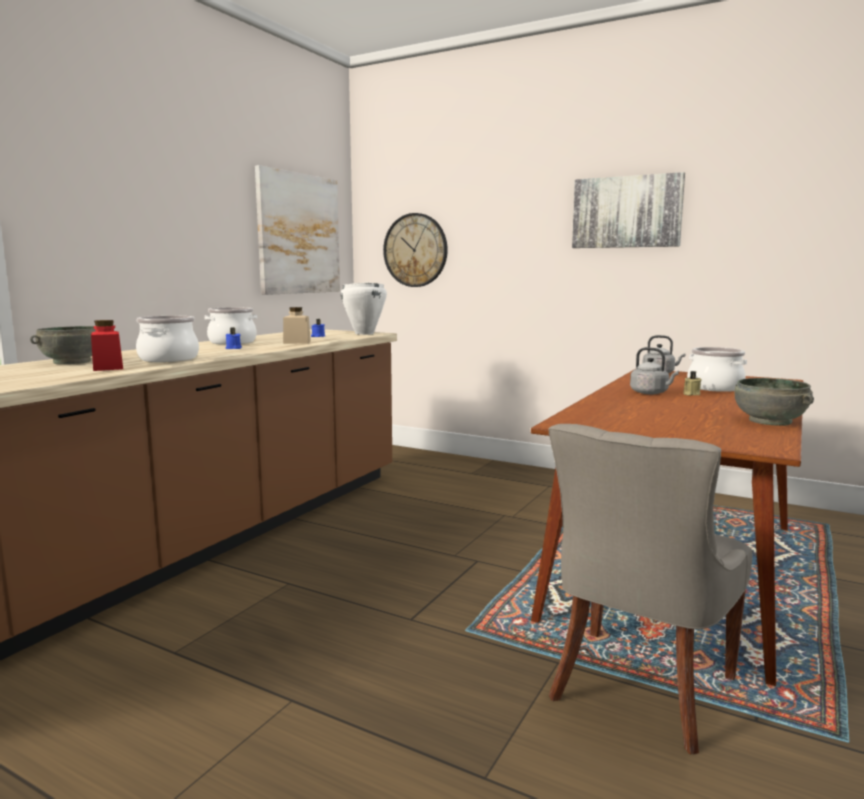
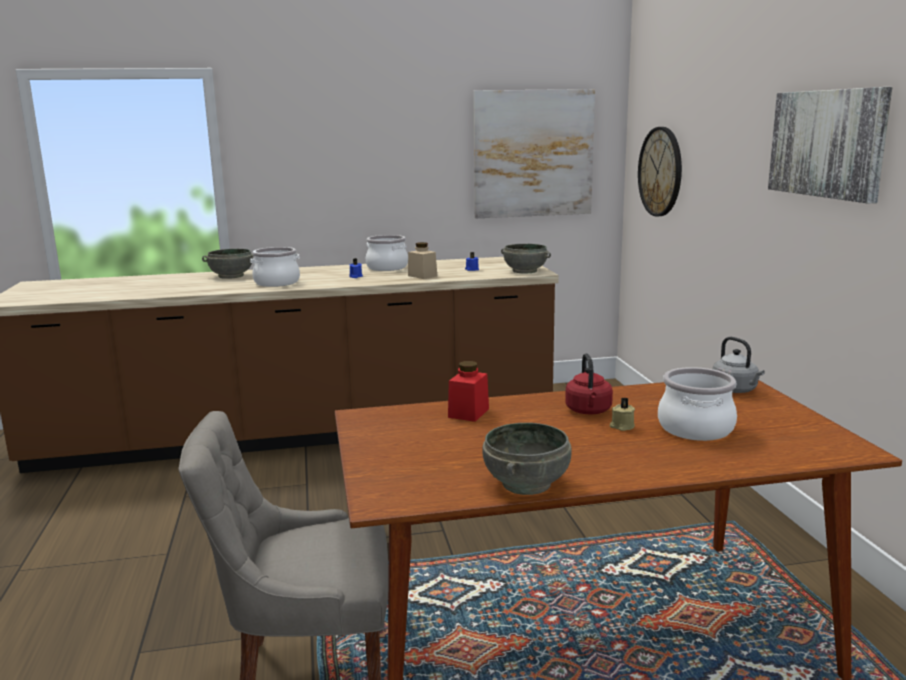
camera: 50 degrees right, 5 degrees up
red jar [91,320,123,371] -> red jar moved to [448,361,489,422]
white cooking pot [341,282,387,335] -> grey bowl [501,244,551,273]
grey kettle [630,347,679,394] -> red kettle [565,353,613,414]

